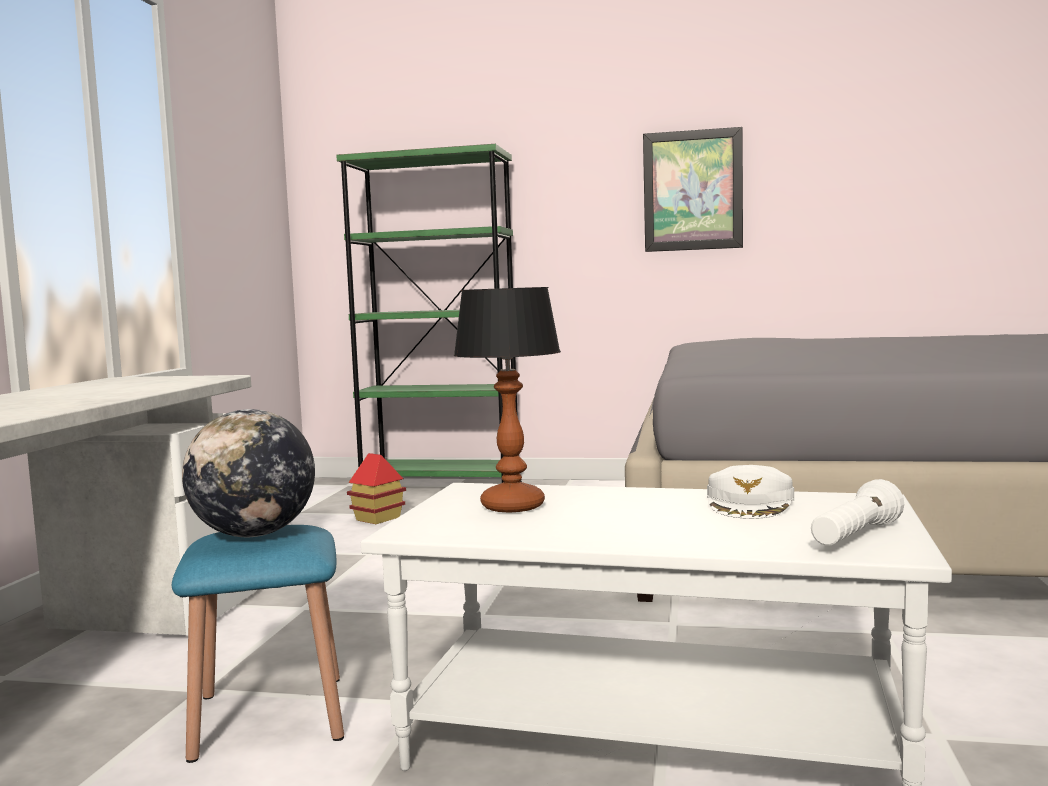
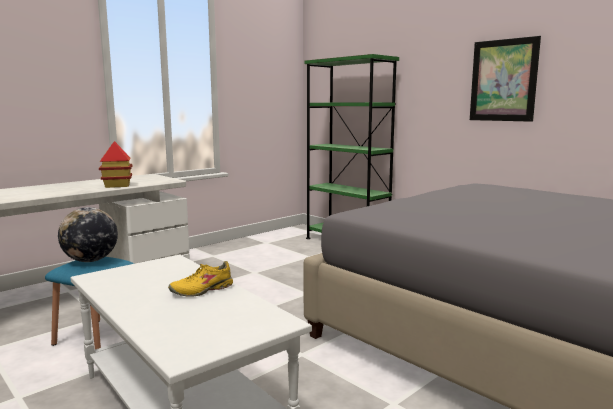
camera: 35 degrees right, 5 degrees up
toy house [347,453,406,524] -> toy house moved to [99,141,132,188]
table lamp [454,287,561,512] -> none
white cap [707,465,794,519] -> none
white flashlight [811,479,904,546] -> none
none -> yellow shoe [168,261,233,297]

